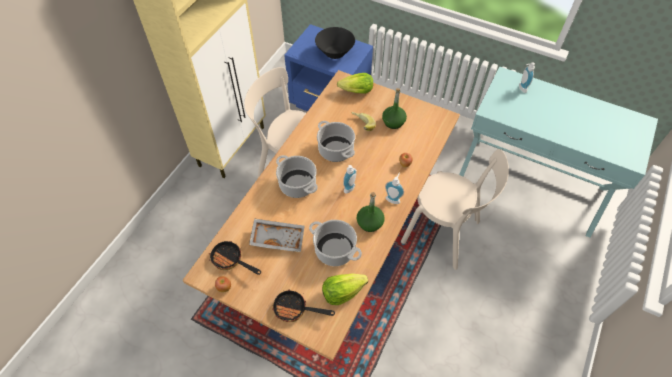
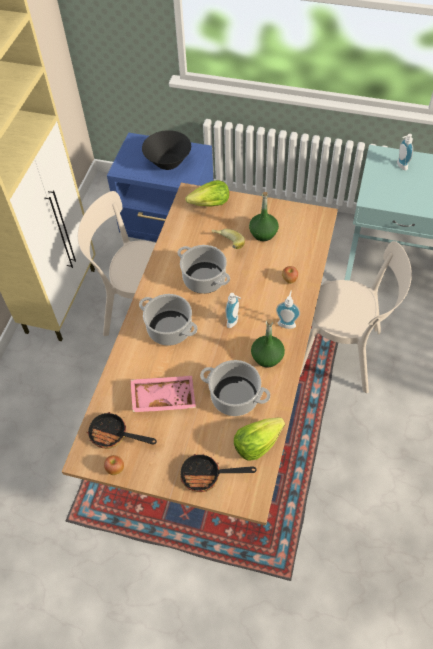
camera: 10 degrees left, 0 degrees up
grey tray [249,219,304,253] -> pink tray [131,376,196,412]

